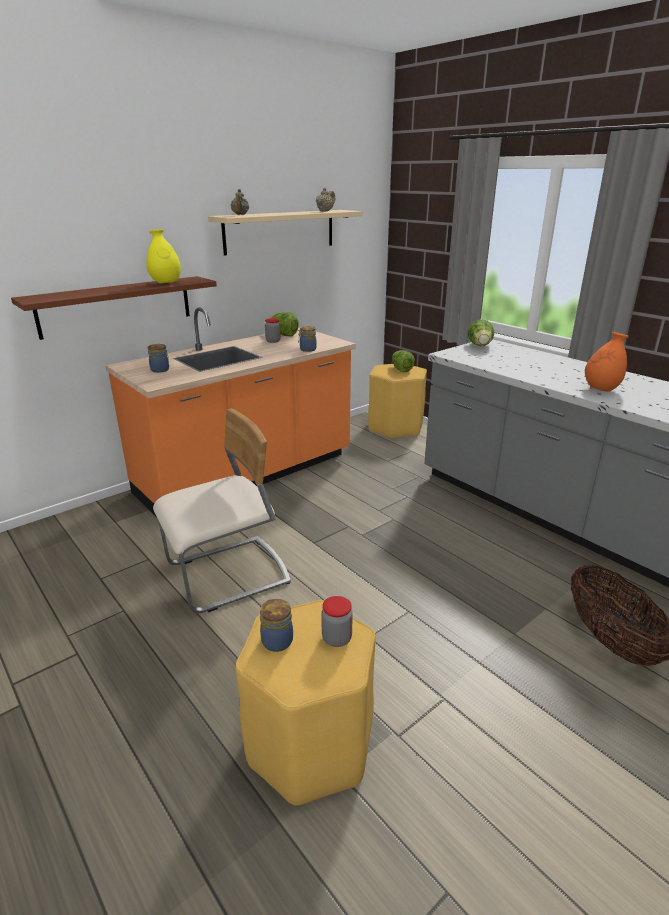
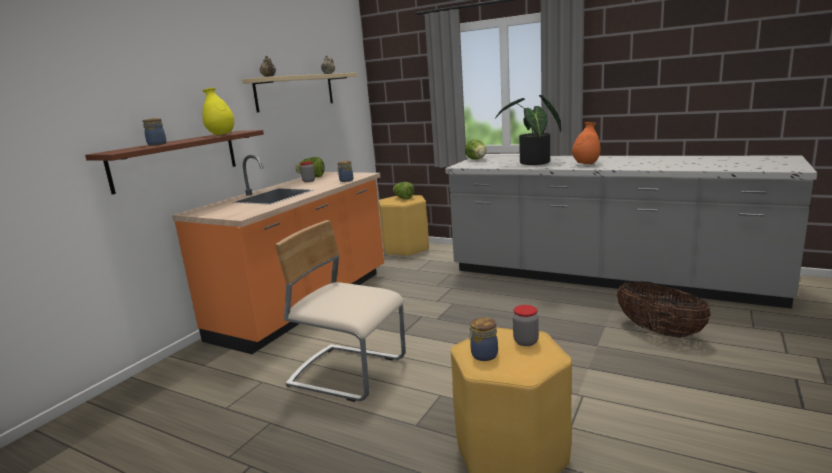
camera: 20 degrees left, 10 degrees down
jar [148,344,169,373] -> jar moved to [143,118,167,146]
beige chair [153,408,291,613] -> beige chair turned 105 degrees counterclockwise [275,220,406,402]
none -> potted plant [495,95,561,165]

